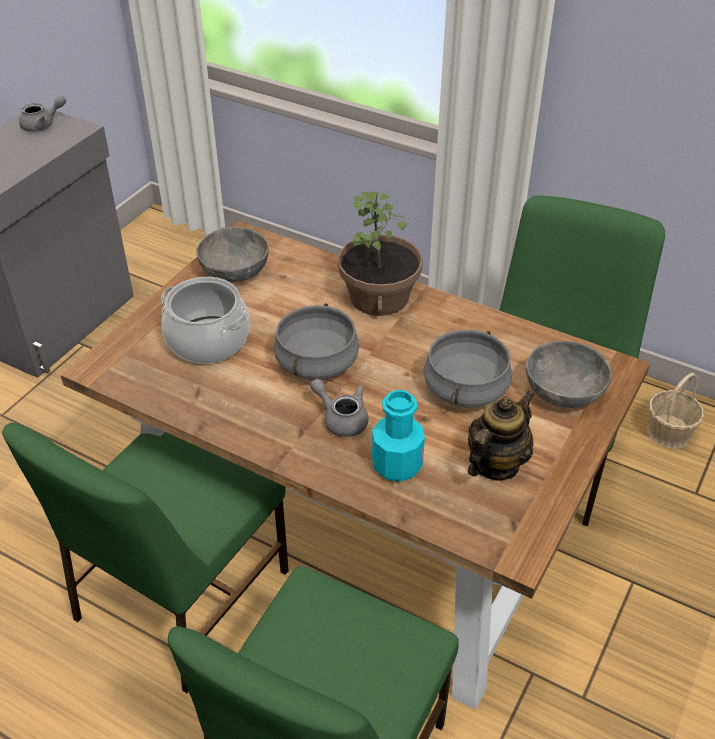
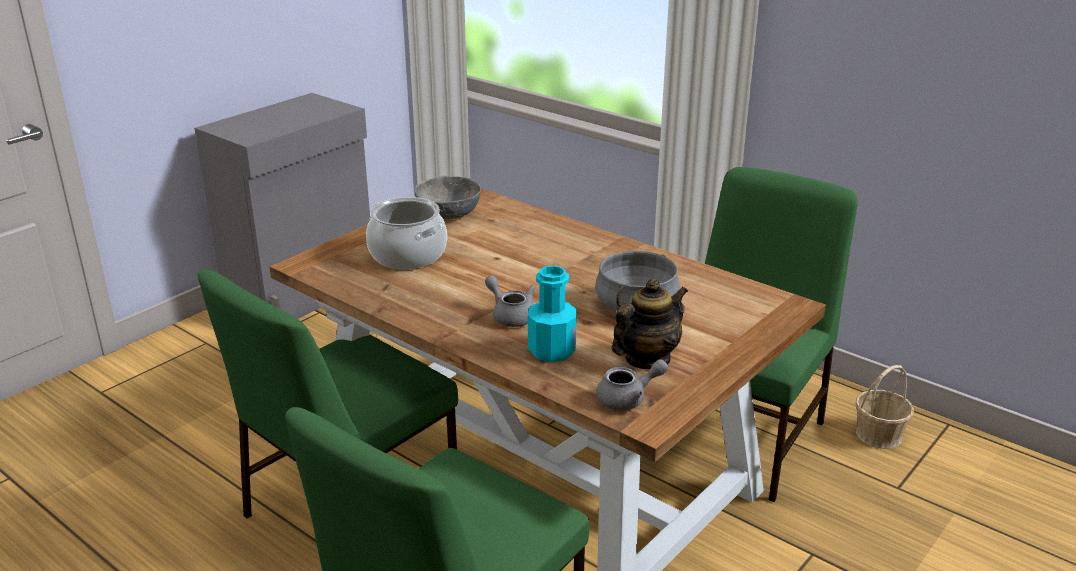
camera: 10 degrees right, 15 degrees down
grey teapot [19,95,66,132] -> grey teapot moved to [596,359,668,410]
grey cooking pot [273,303,359,380] -> none
potted plant [338,191,423,316] -> none
grey bowl [526,341,612,408] -> none

